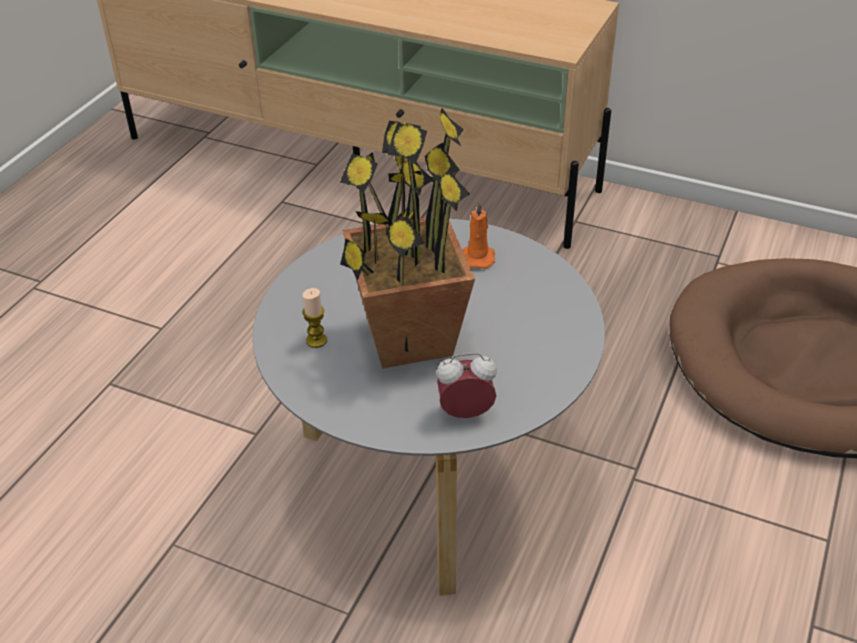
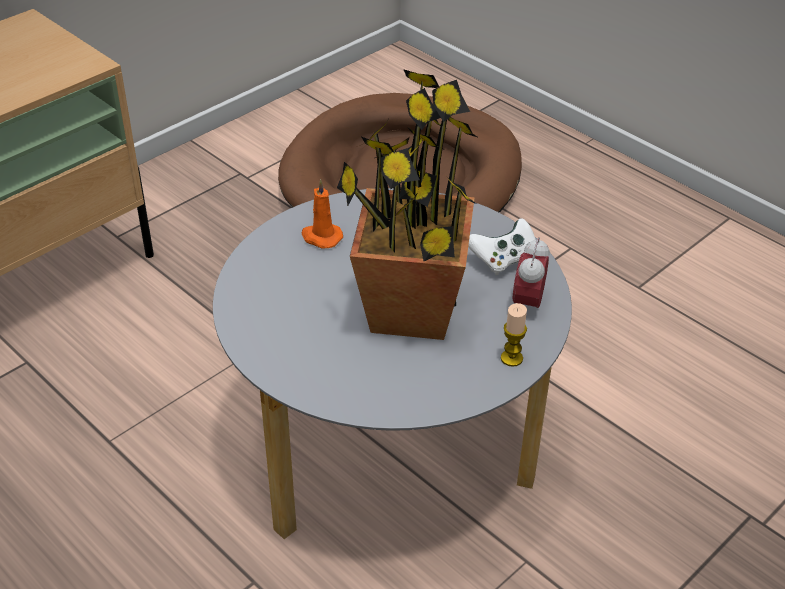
camera: 70 degrees left, 0 degrees up
candle [302,288,327,348] -> candle moved to [501,303,527,367]
none -> white game controller [468,218,536,275]

